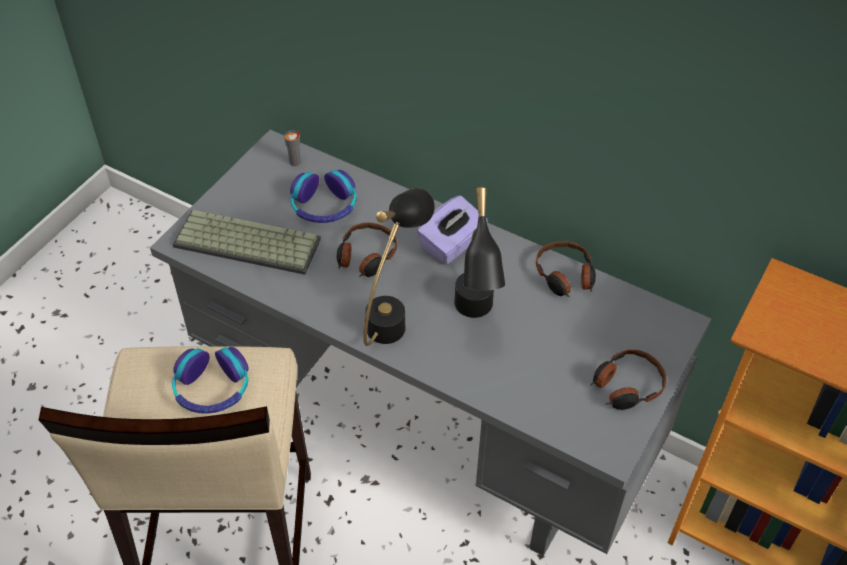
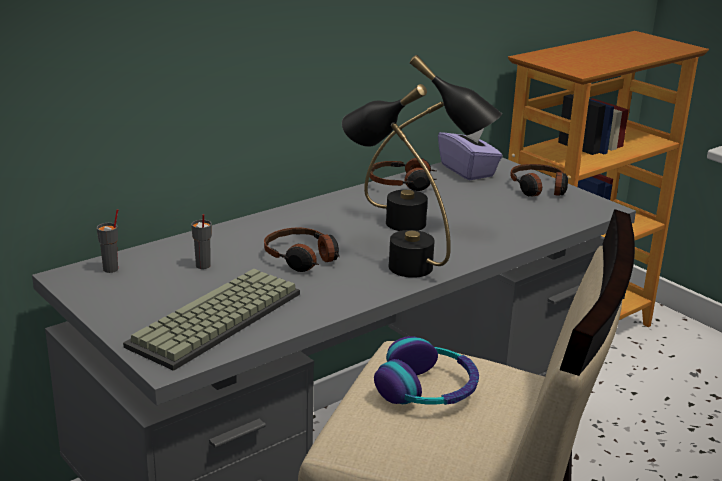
camera: 70 degrees left, 25 degrees down
headphones [290,170,357,223] -> grey cup [191,214,212,269]
purple tissue box [417,195,488,265] -> purple tissue box moved to [438,128,503,181]

